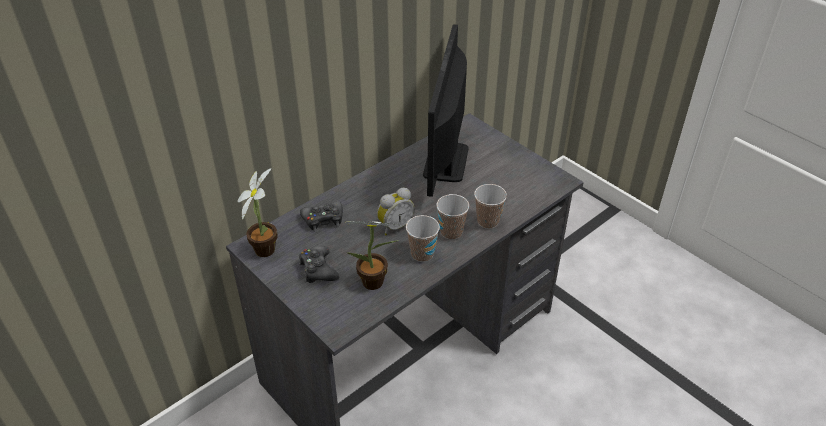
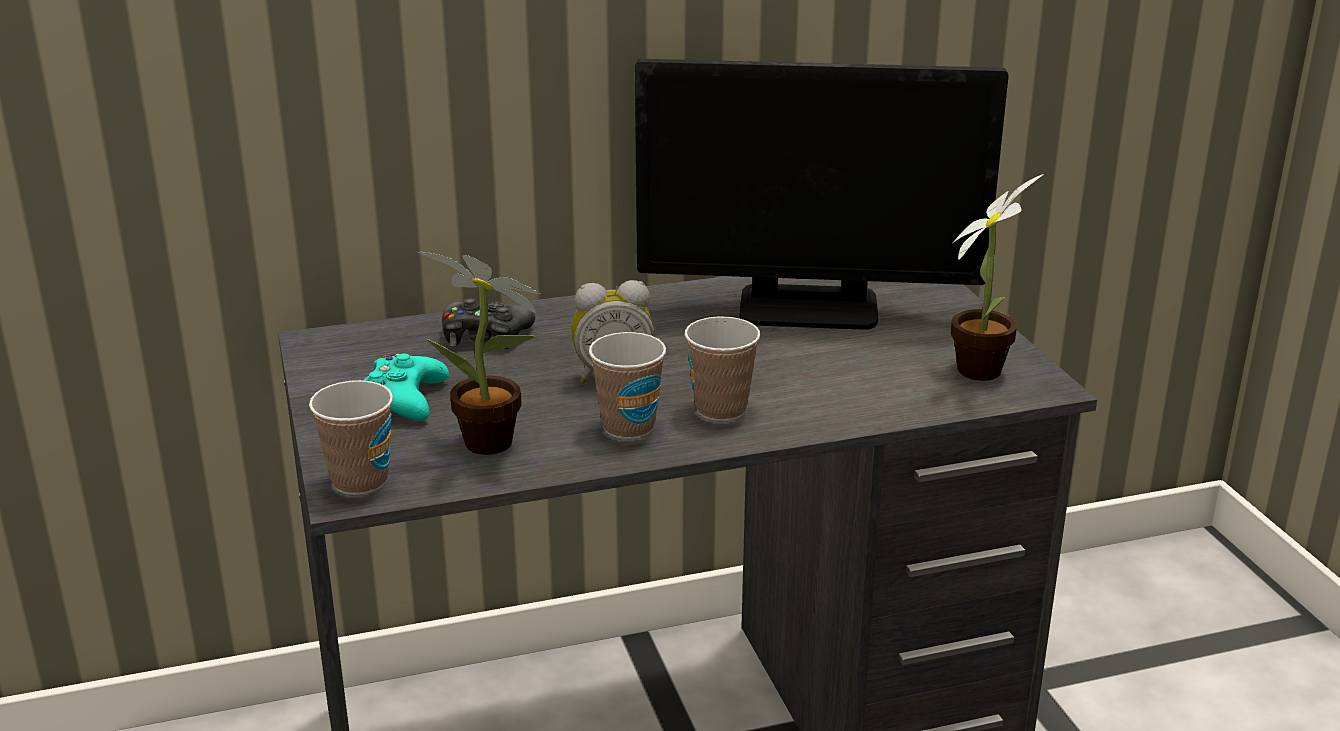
camera: 25 degrees right, 15 degrees down
potted plant [237,169,278,257] -> potted plant moved to [950,174,1044,381]
black game controller [299,246,339,283] -> turquoise game controller [363,354,449,421]
monitor [423,24,469,197] -> monitor turned 120 degrees counterclockwise [635,59,1009,330]
cup [474,184,507,229] -> cup moved to [309,380,393,495]

